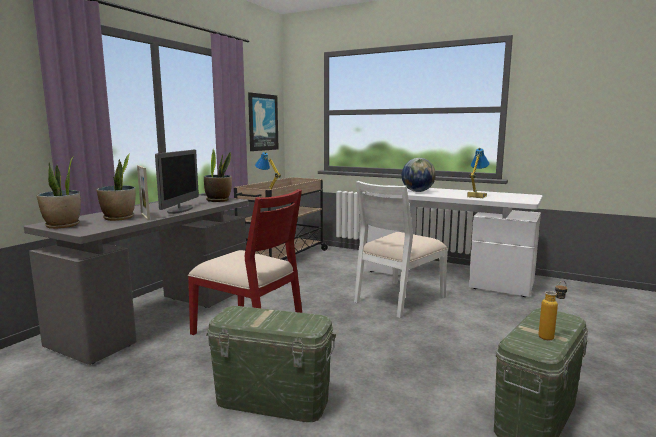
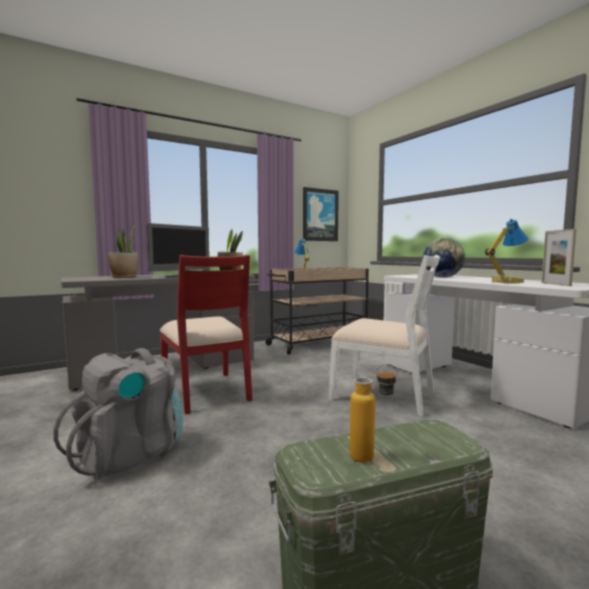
camera: 30 degrees right, 5 degrees down
potted plant [36,156,81,229] -> none
picture frame [137,165,150,220] -> picture frame moved to [541,229,577,286]
green storage box [206,306,336,422] -> grey backpack [53,348,183,480]
white chair [354,181,448,318] -> white chair turned 135 degrees counterclockwise [328,255,440,417]

